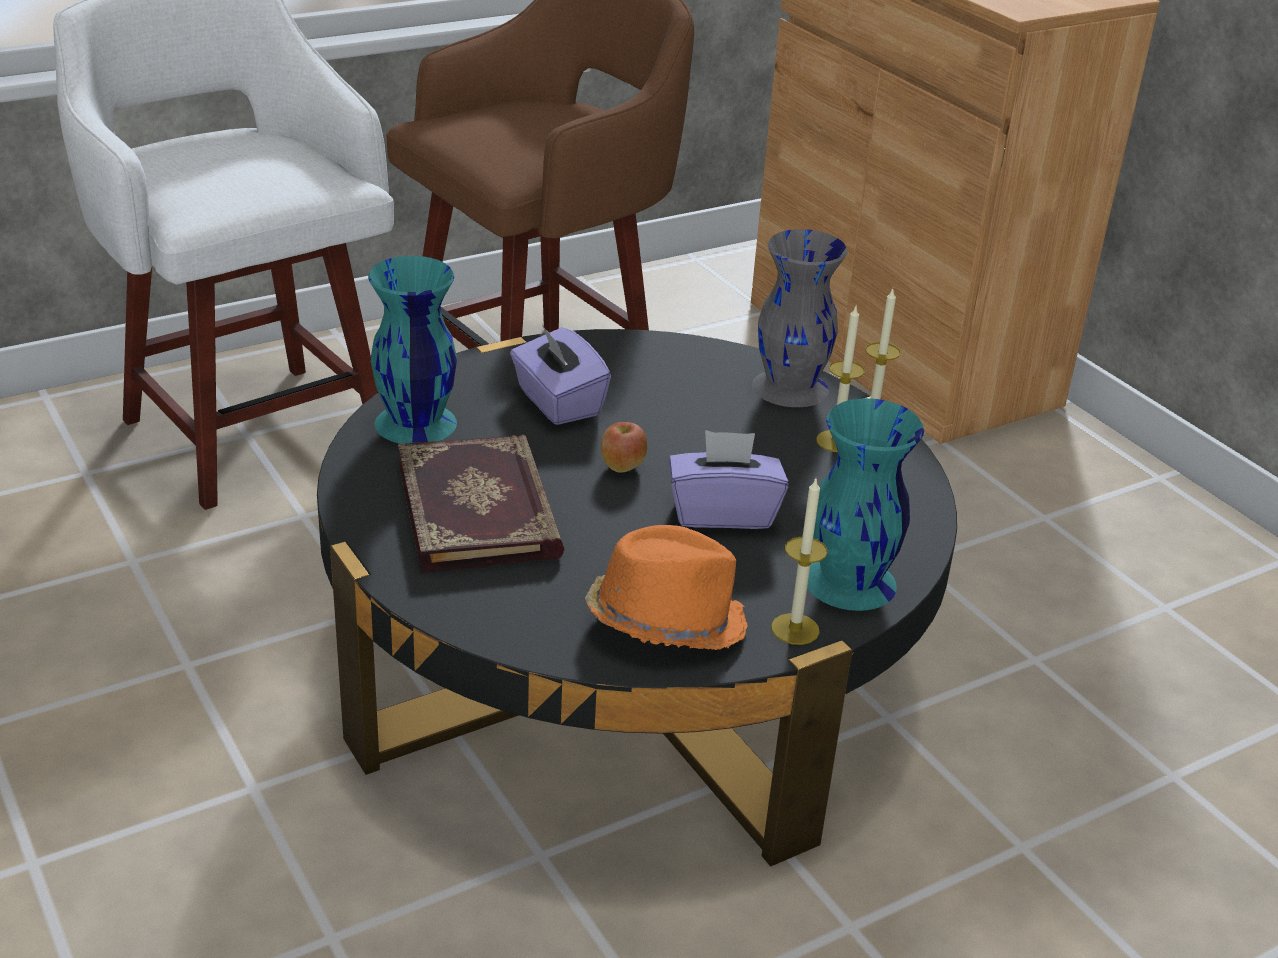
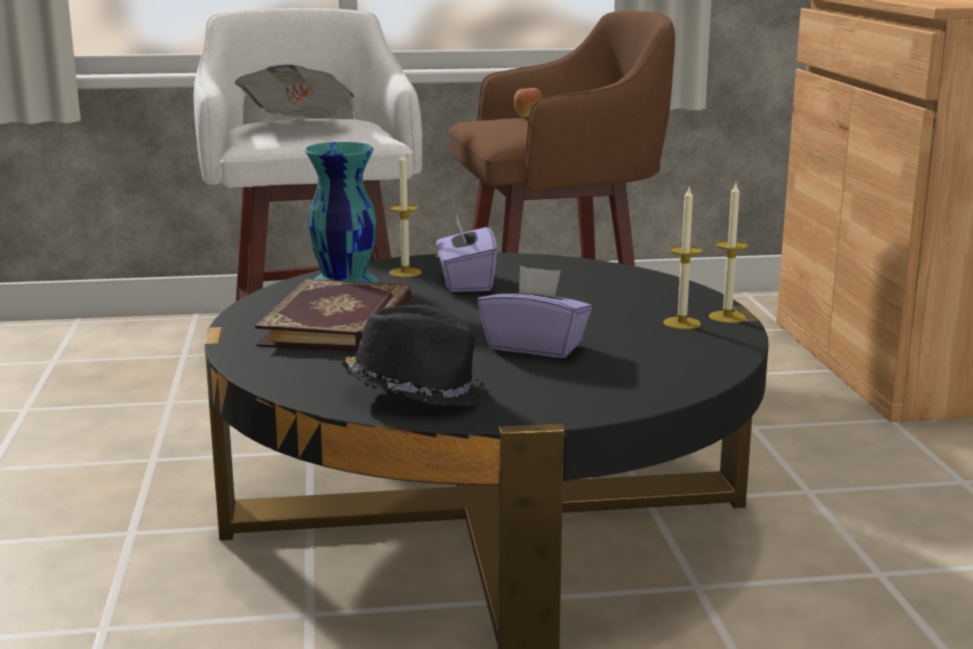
camera: 25 degrees right, 15 degrees down
orange hat [585,525,748,650] -> black hat [341,305,491,406]
apple [601,422,647,473] -> apple moved to [514,88,543,118]
grey vase [752,229,847,407] -> none
candle [771,479,828,645] -> candle moved to [389,153,422,277]
turquoise vase [807,398,924,611] -> none
none -> newspaper [235,64,354,118]

